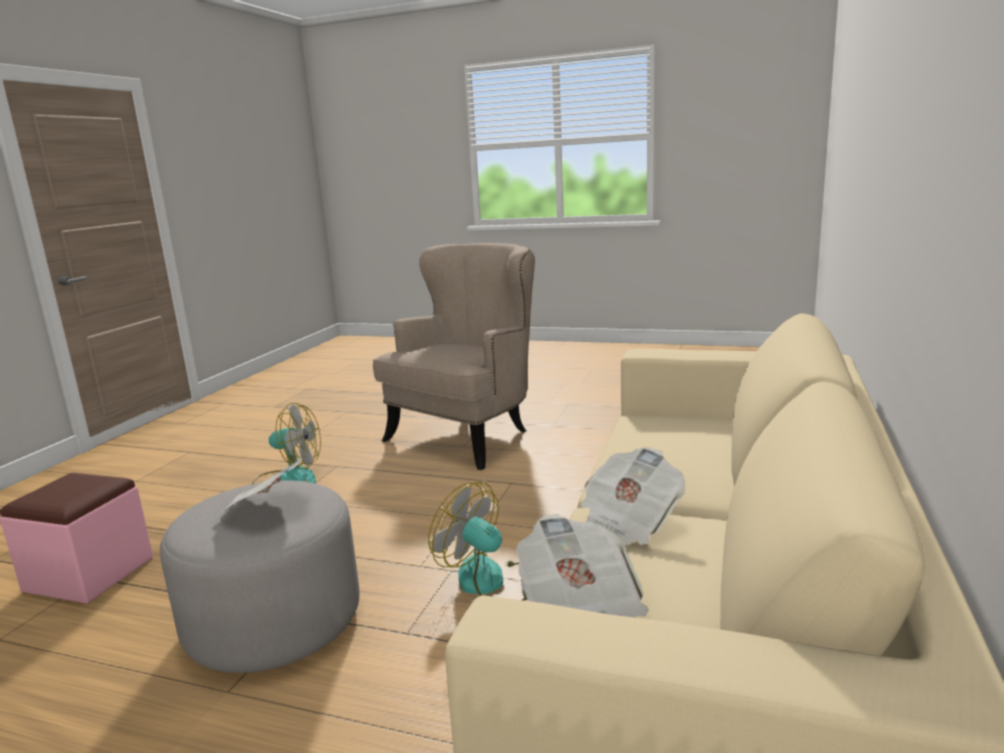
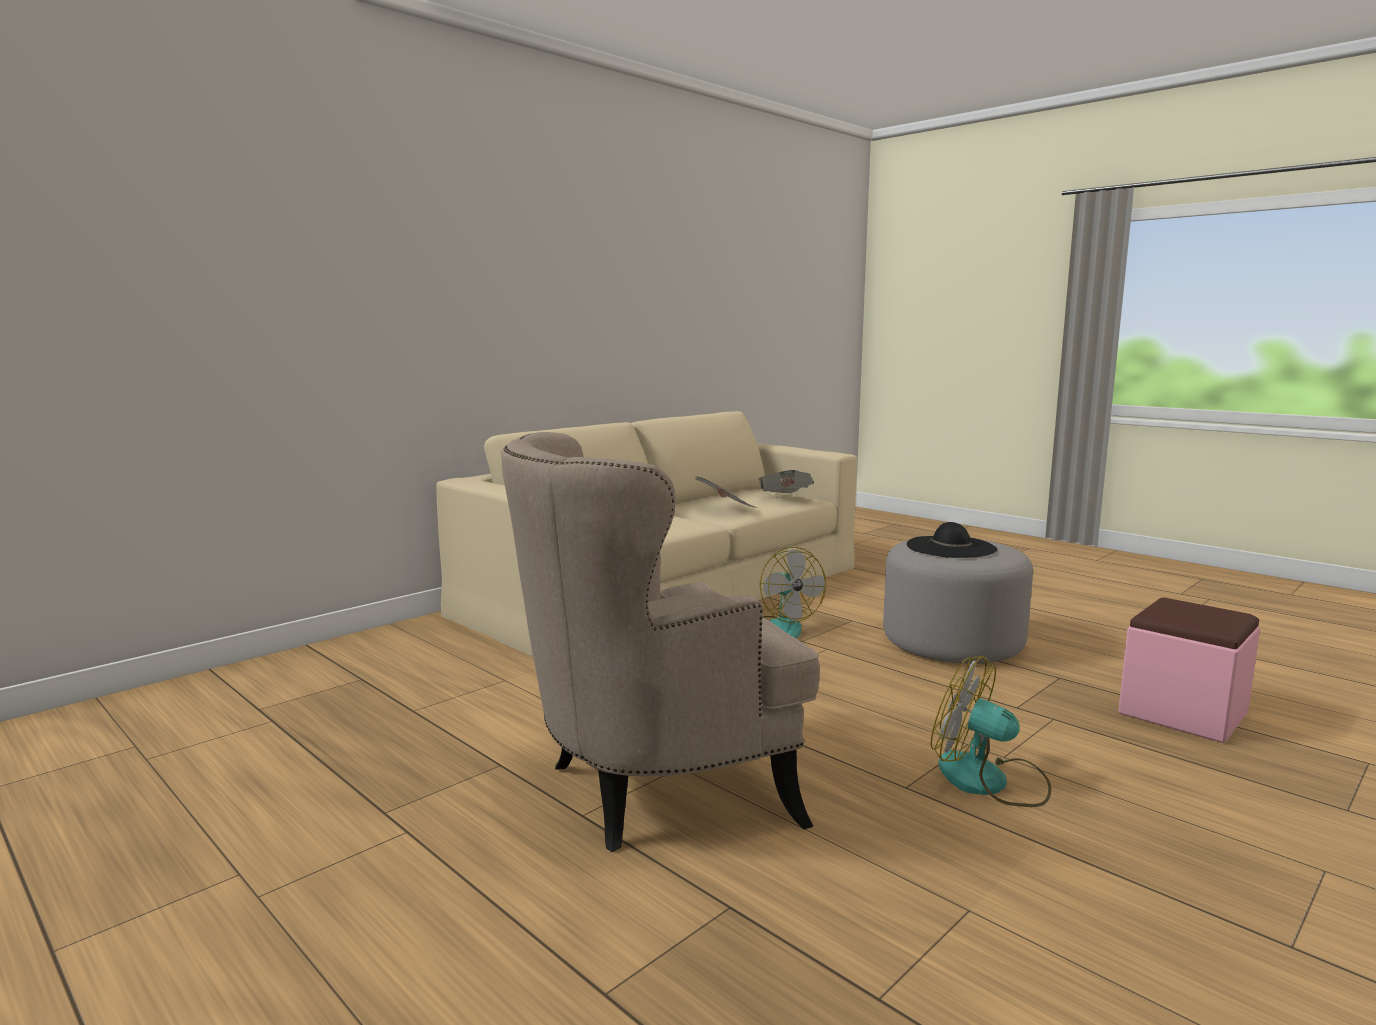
camera: 155 degrees left, 5 degrees down
newspaper [217,456,306,515] -> black hat [907,522,998,558]

